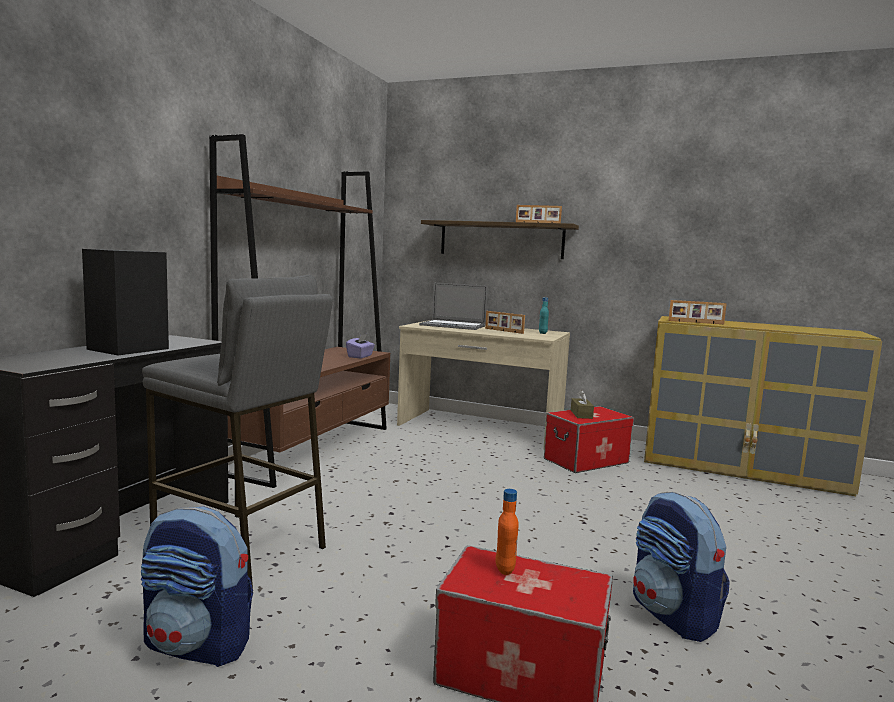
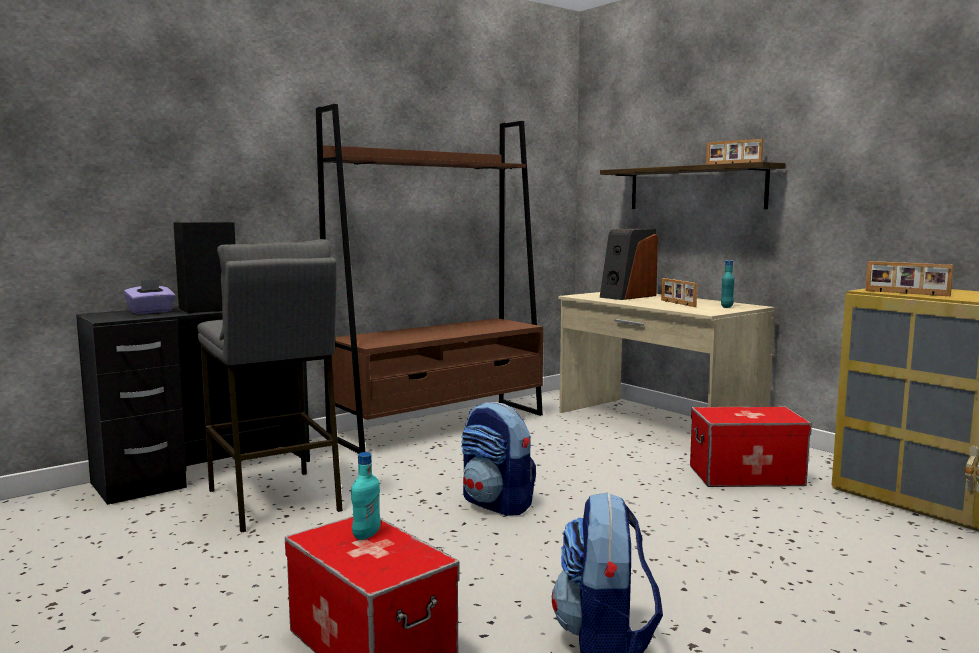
camera: 30 degrees right, 0 degrees up
backpack [141,506,253,667] -> backpack moved to [461,402,536,516]
purple tissue box [346,334,375,359] -> purple tissue box moved to [124,279,176,314]
laptop [419,282,488,330] -> speaker [600,229,658,300]
orange bottle [496,489,518,575] -> turquoise bottle [351,452,381,540]
brown tissue box [571,390,594,419] -> none

